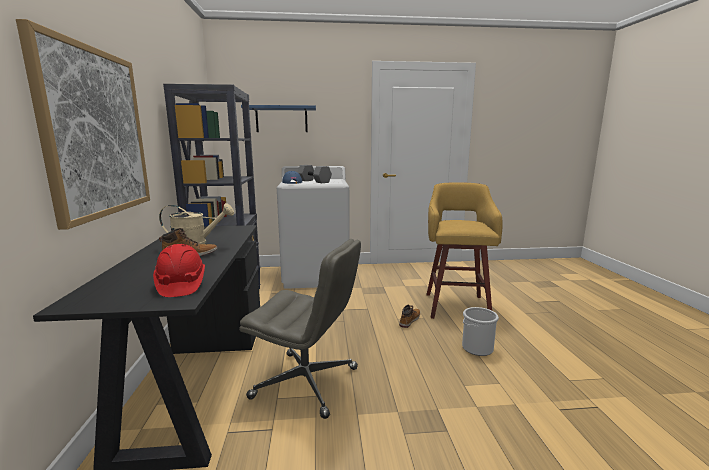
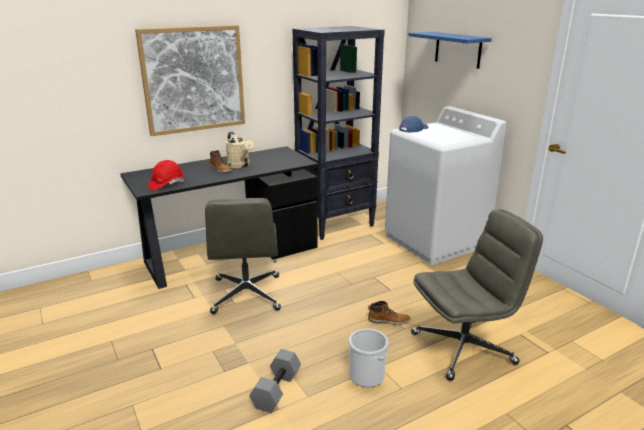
camera: 65 degrees right, 10 degrees up
grey dumbbell [297,165,332,183] -> grey dumbbell moved to [249,349,301,413]
yellow stool [427,182,503,319] -> grey office chair [411,209,543,381]

